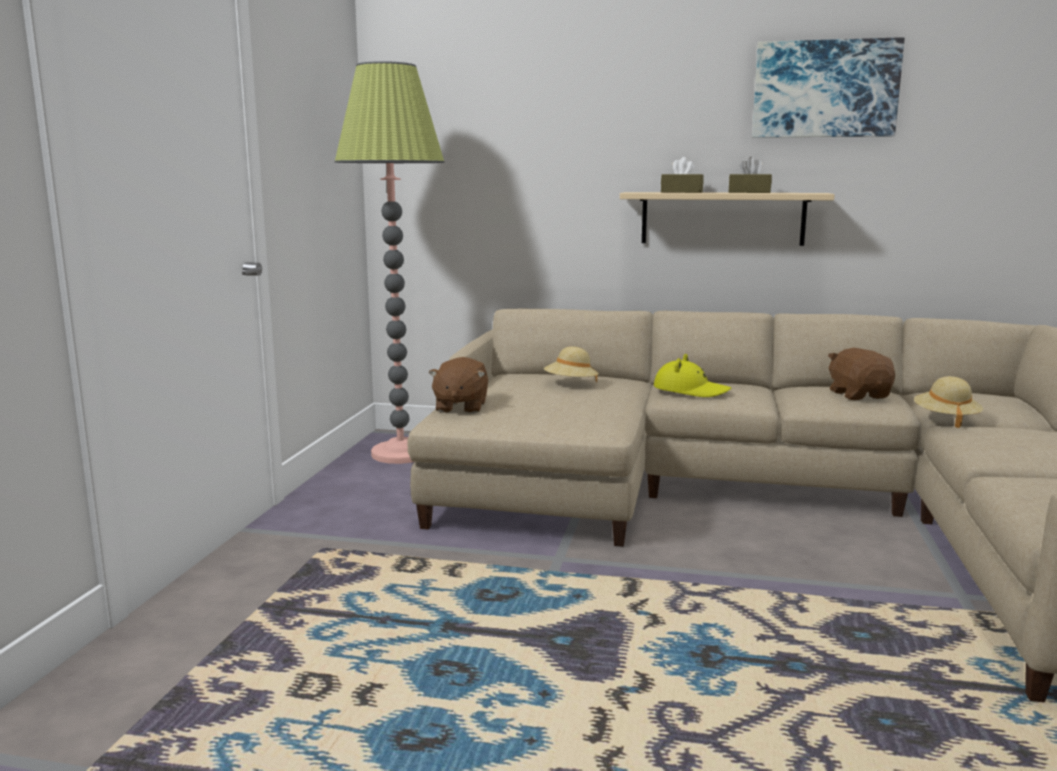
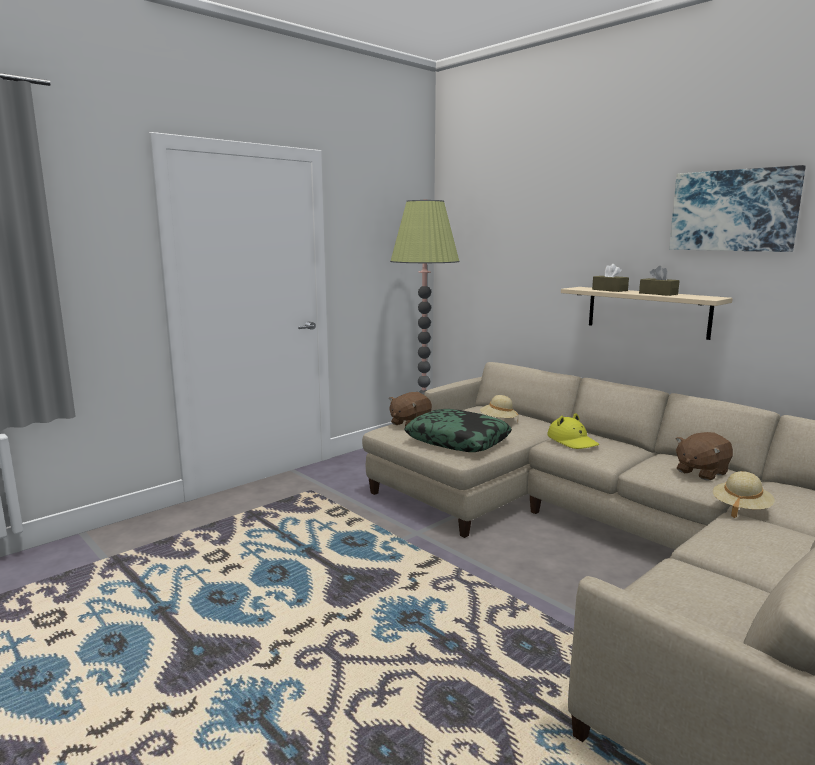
camera: 35 degrees right, 0 degrees up
brown plush toy [828,348,895,400] -> brown plush toy turned 150 degrees counterclockwise [676,432,733,480]
none -> pillow [404,409,512,452]

